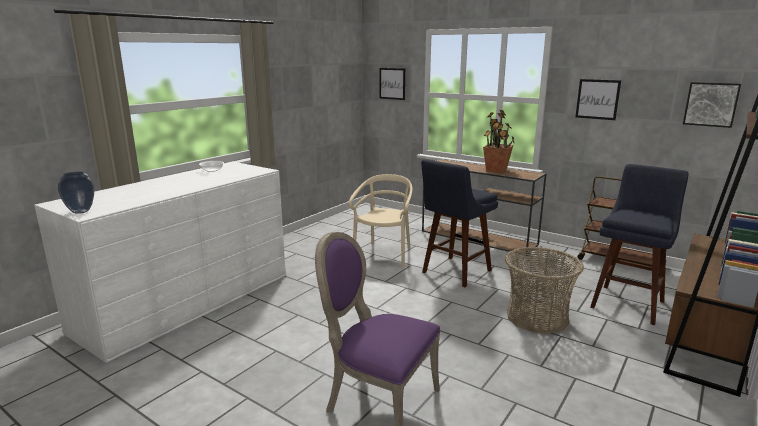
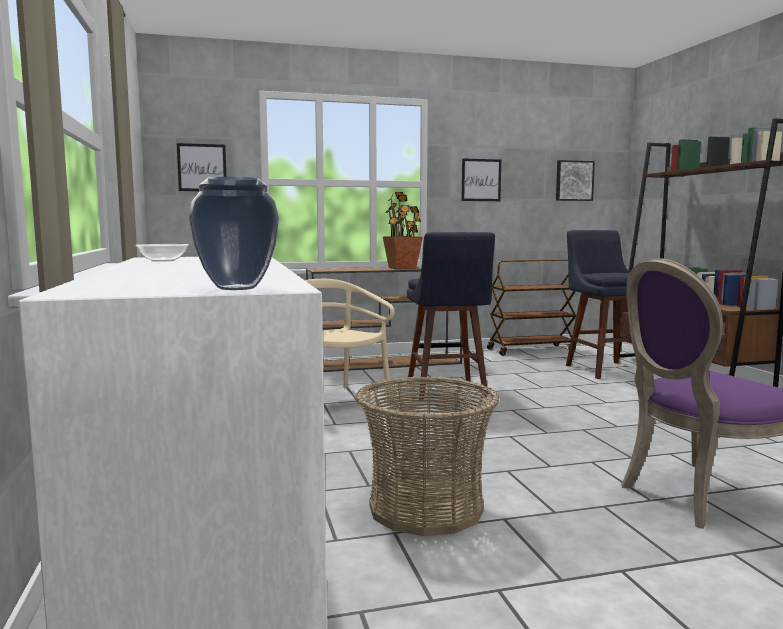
camera: 50 degrees left, 10 degrees down
basket [505,247,584,334] -> basket moved to [356,377,499,536]

